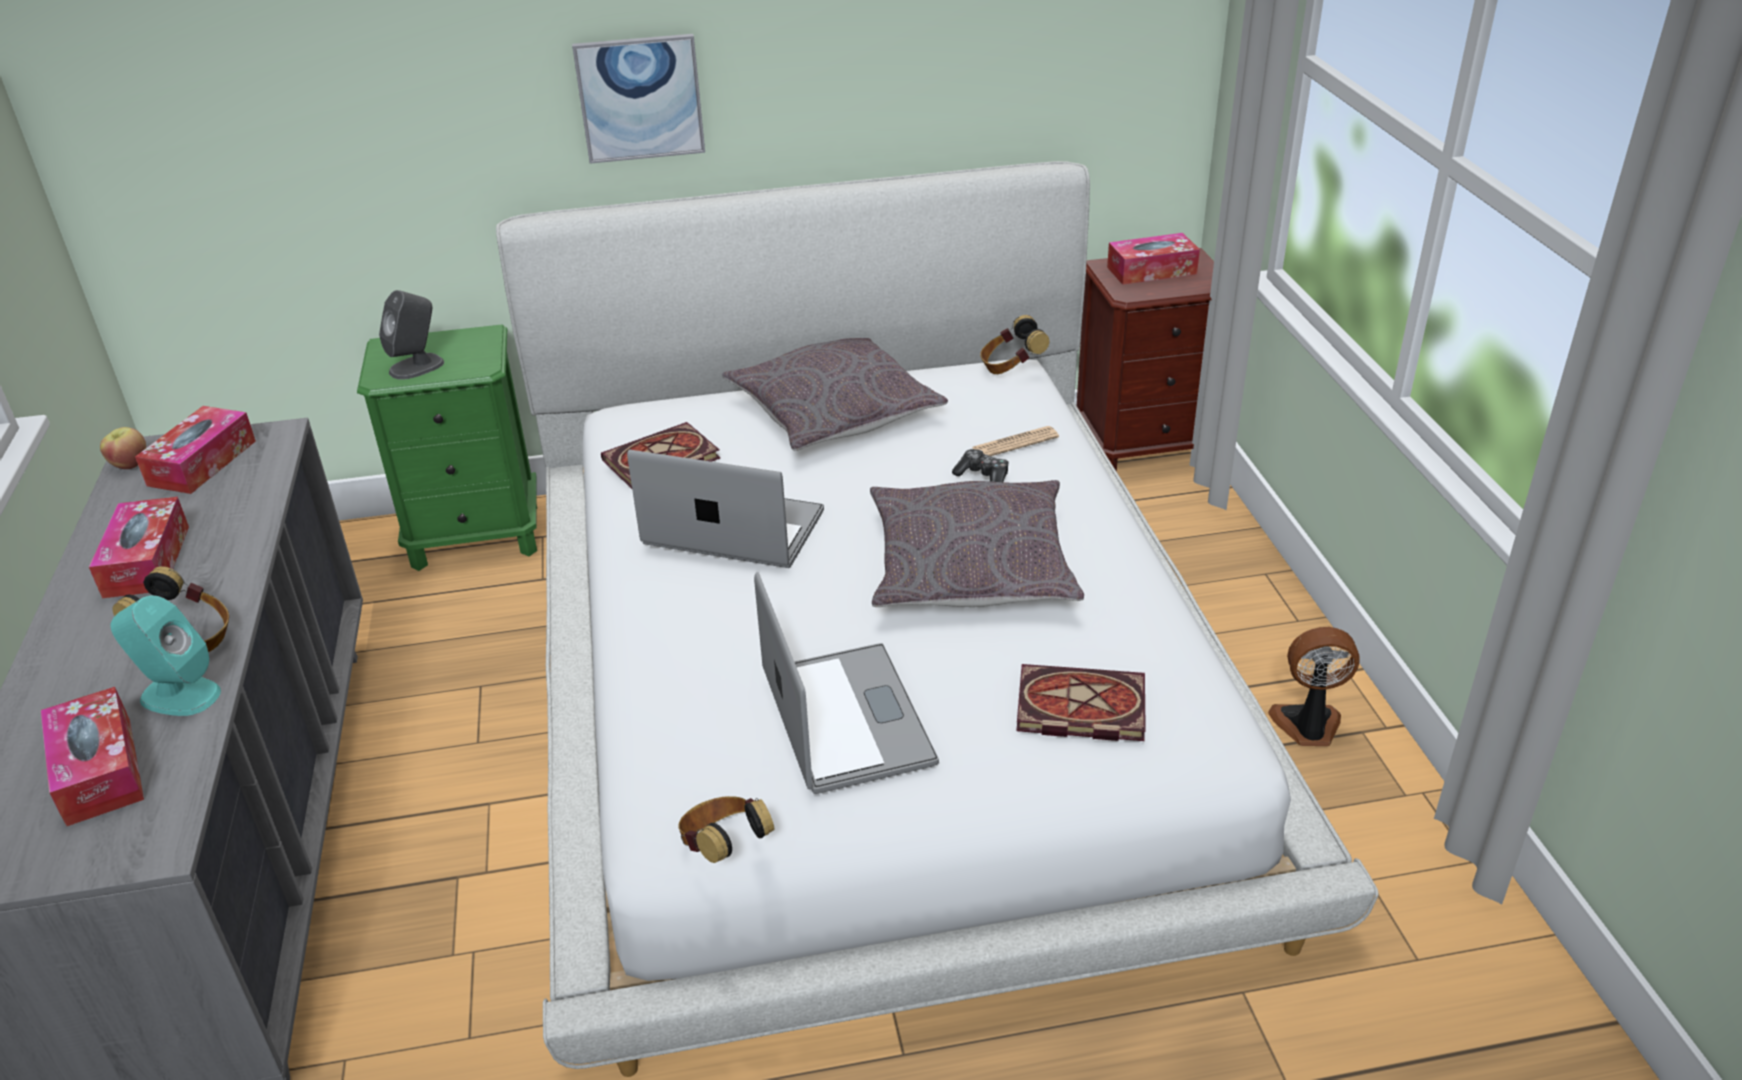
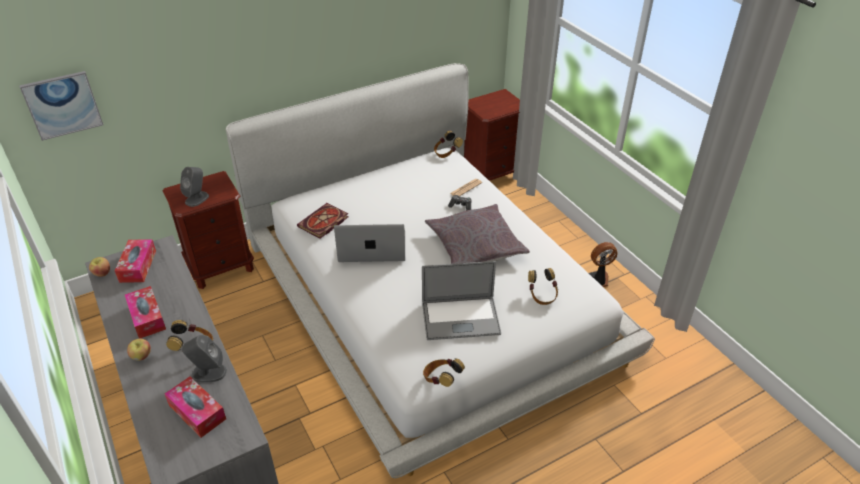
camera: 20 degrees left, 5 degrees up
turquoise speaker [110,595,221,716] -> grey speaker [182,335,227,382]
green nightstand [357,324,537,571] -> brown nightstand [163,171,254,289]
picture [572,34,705,164] -> picture moved to [19,71,103,141]
grey pillow [722,338,948,451] -> none
laptop [754,572,939,794] -> laptop turned 120 degrees clockwise [422,261,501,340]
book [1016,664,1146,741] -> headphones [528,268,558,305]
tissue box [1107,233,1200,285] -> none
none -> apple [127,339,151,361]

